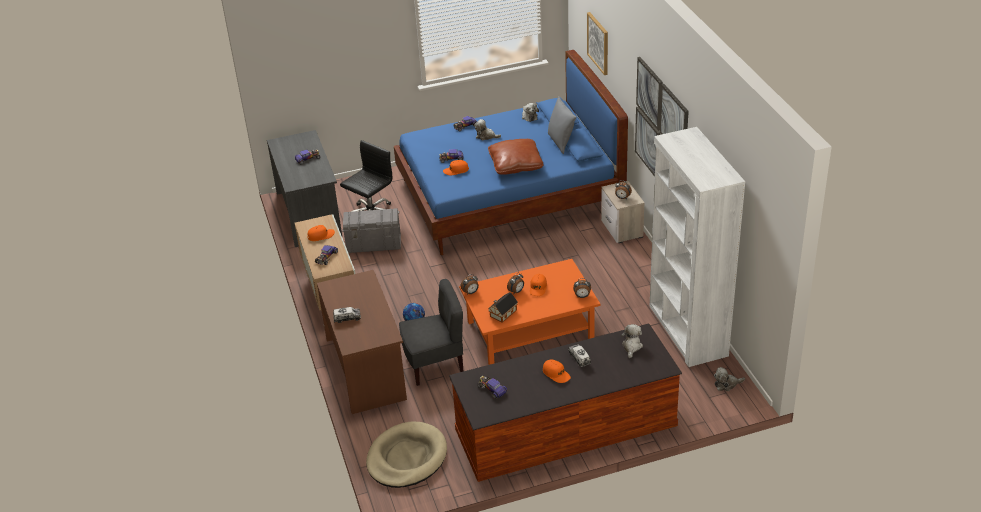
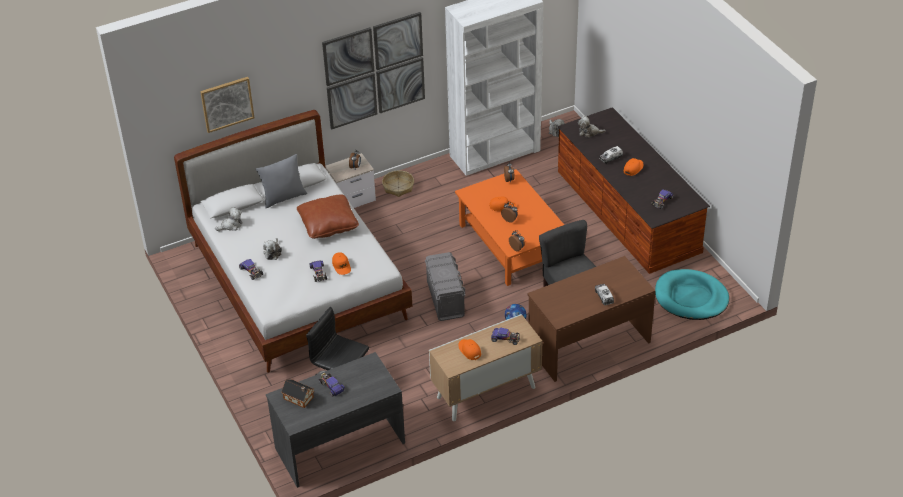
camera: 100 degrees left, 5 degrees up
grey storage box [343,208,401,253] -> grey storage box moved to [425,252,465,321]
beige dog bed [366,421,447,488] -> turquoise dog bed [655,269,729,320]
blue bed [394,50,628,255] -> white bed [174,110,412,373]
toy house [488,292,518,323] -> toy house moved to [281,379,314,408]
none -> basket [382,170,414,197]

